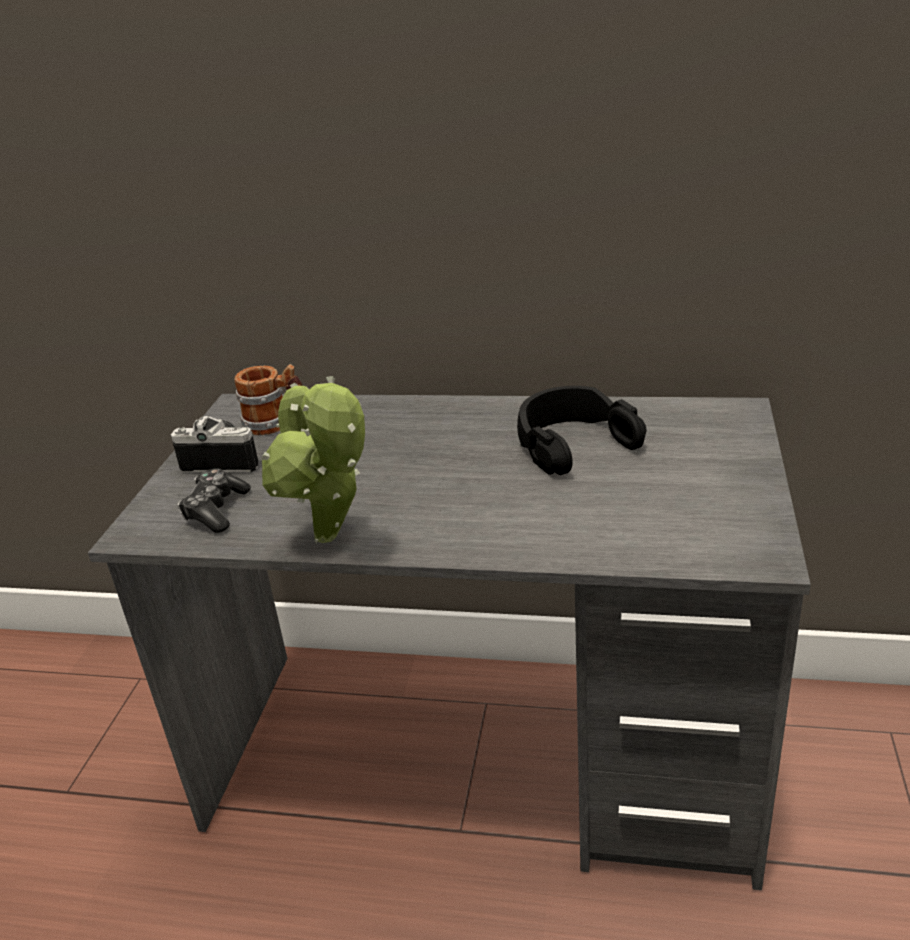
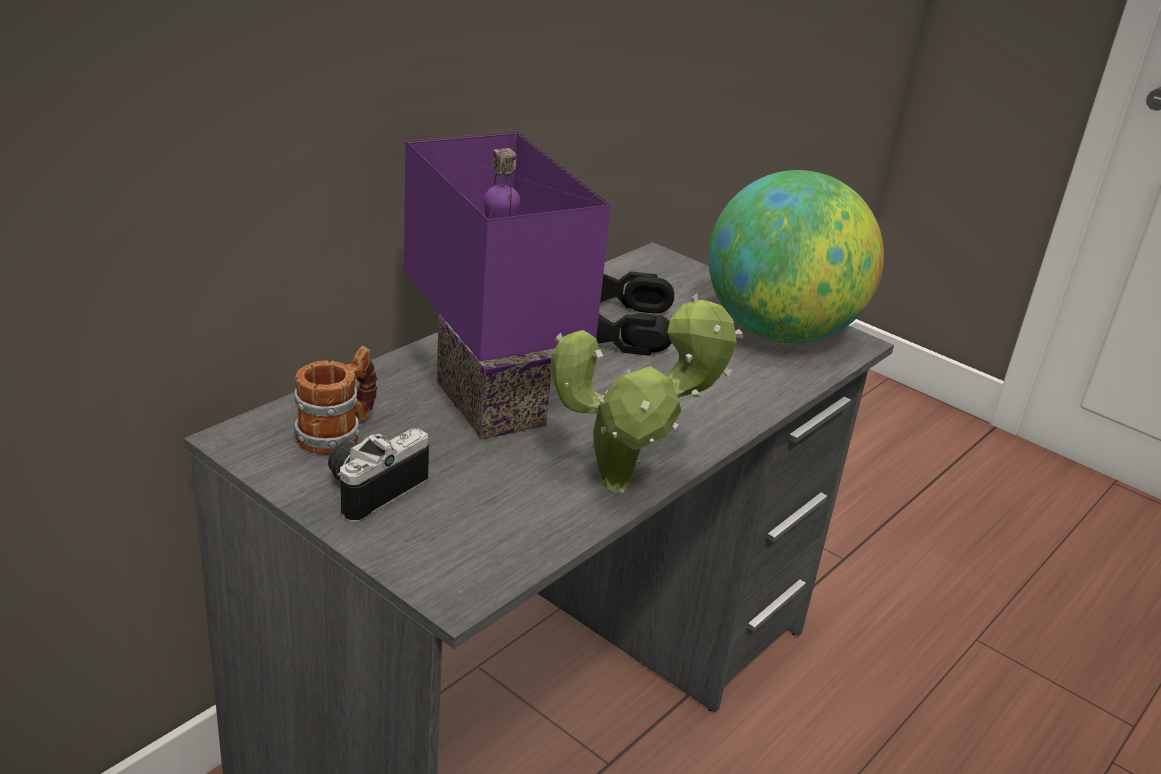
camera: 65 degrees left, 0 degrees up
game controller [177,468,251,533] -> none
none -> purple table lamp [404,131,611,440]
none -> globe [708,170,884,344]

